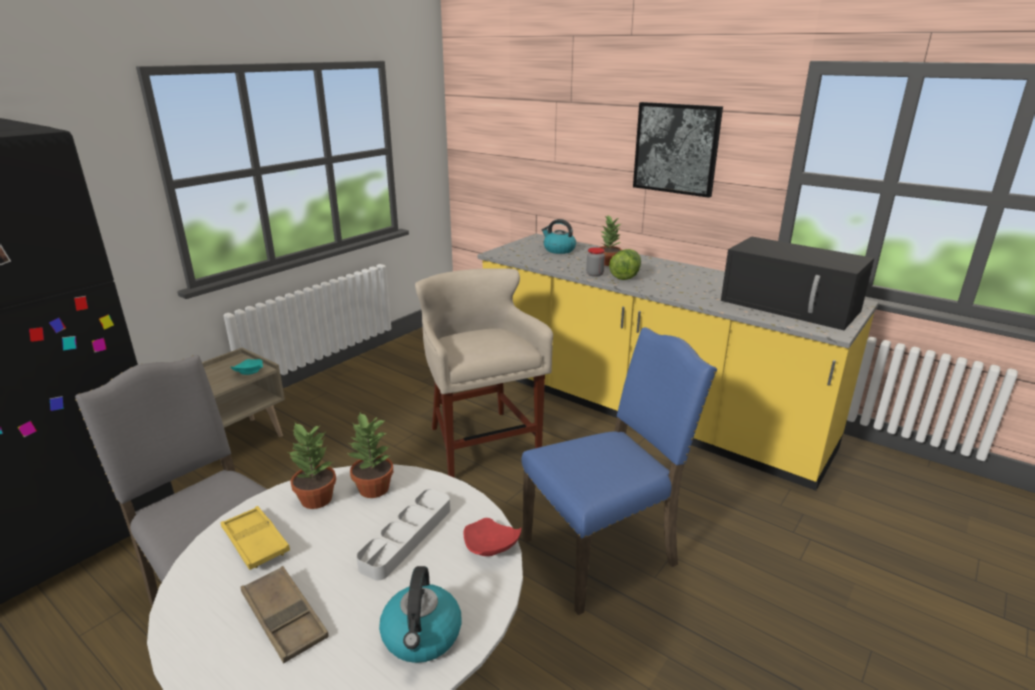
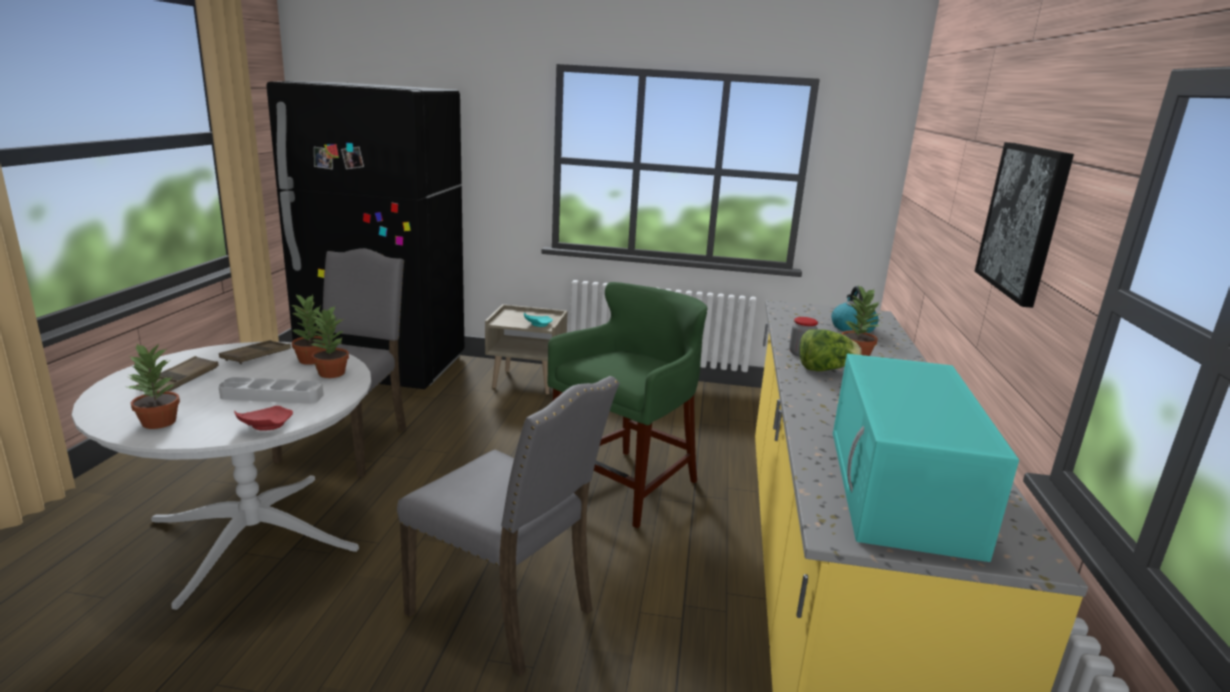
camera: 60 degrees right, 5 degrees down
yellow tray [221,506,290,570] -> brown tray [219,340,291,364]
kettle [379,566,462,663] -> potted plant [127,343,180,429]
beige stool [415,269,553,478] -> green stool [547,282,708,529]
blue chair [521,327,717,615] -> grey chair [397,376,620,676]
black microwave [721,237,874,330] -> turquoise microwave [833,354,1019,562]

